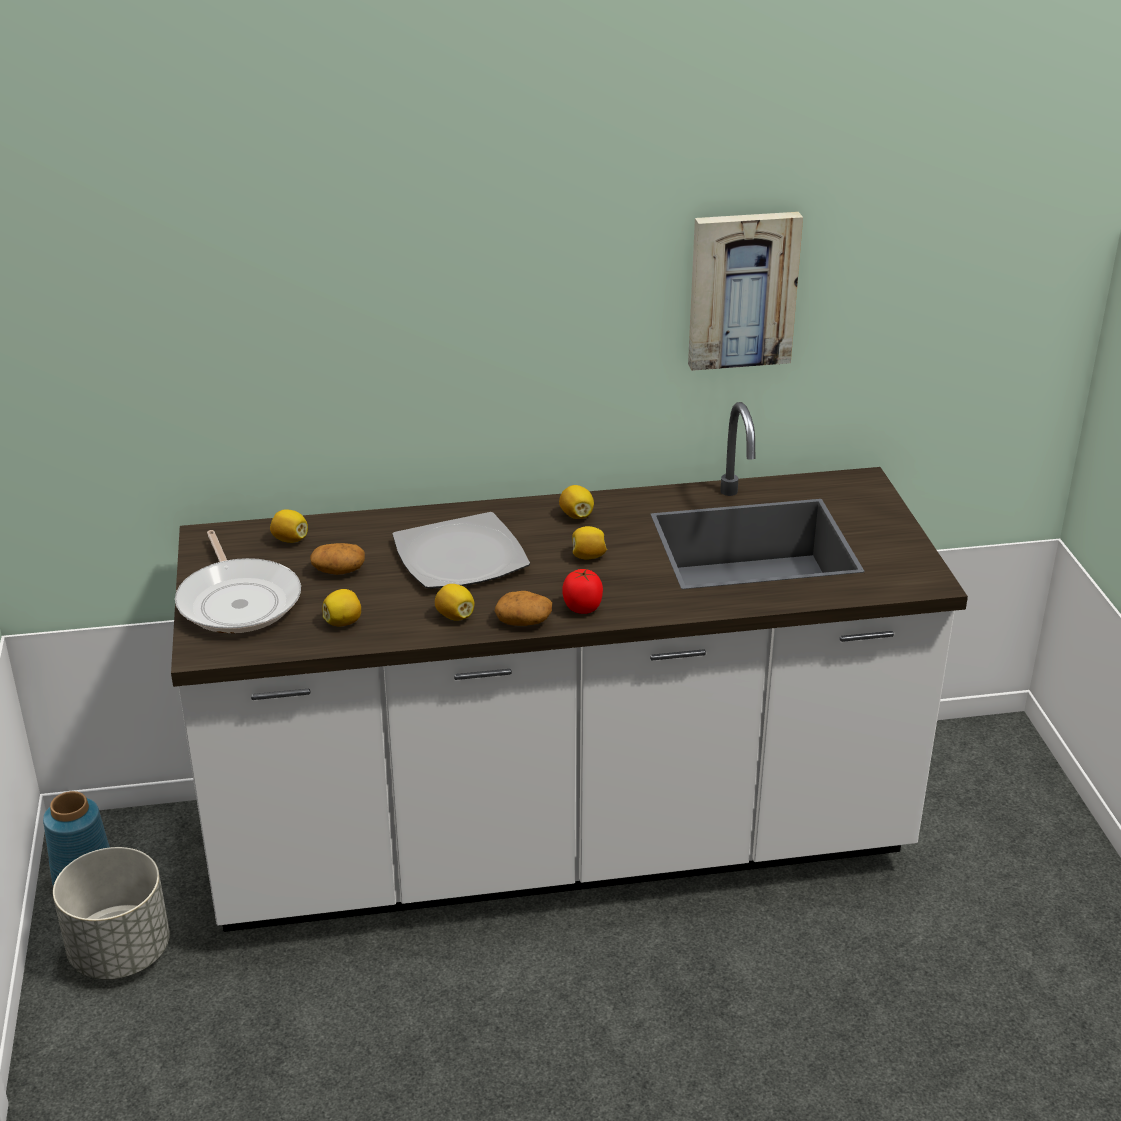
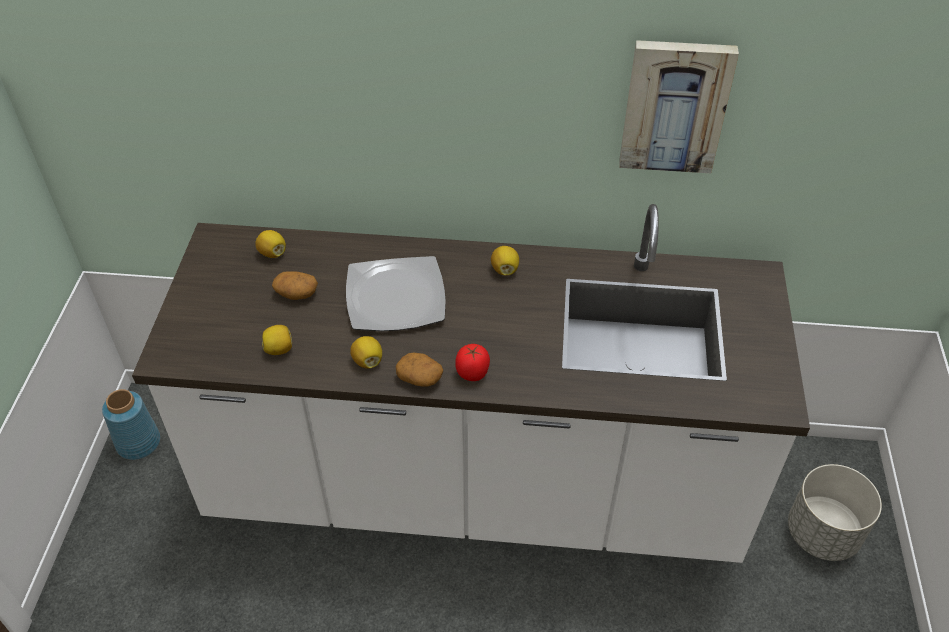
camera: 15 degrees right, 15 degrees up
grey planter [53,847,170,979] -> grey planter moved to [788,464,882,561]
frying pan [175,530,301,633] -> none
lemon [572,526,607,560] -> none

